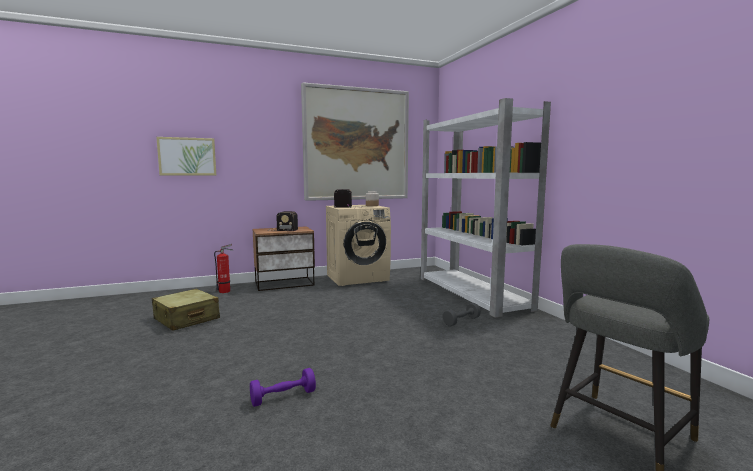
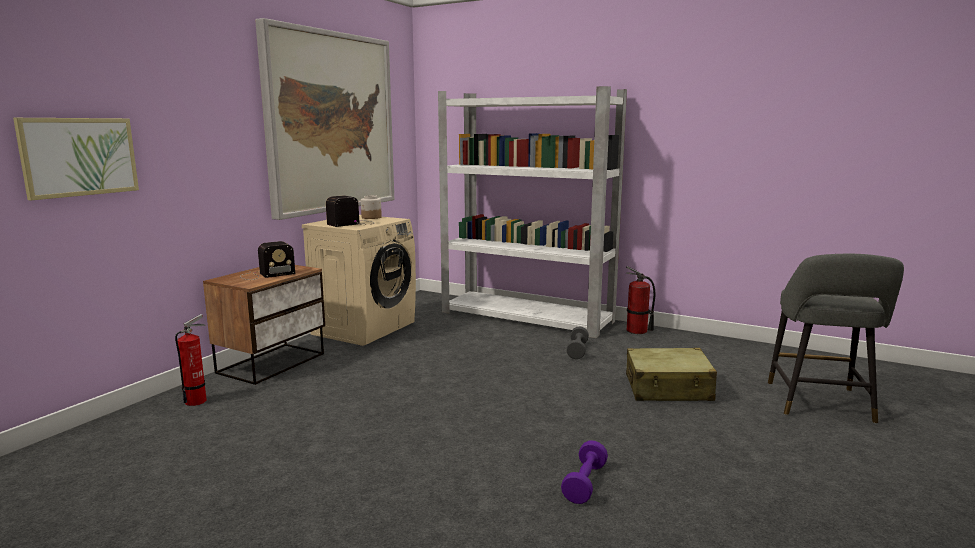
camera: 40 degrees left, 5 degrees up
beige suitcase [152,289,220,331] -> beige suitcase moved to [626,348,717,401]
none -> fire extinguisher [625,266,655,334]

